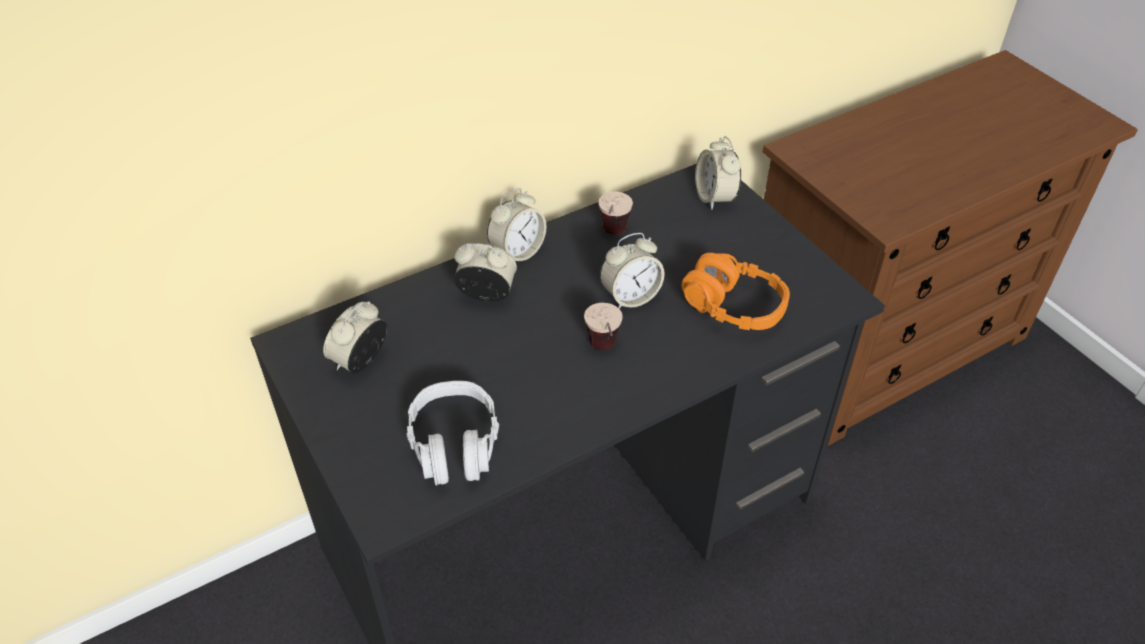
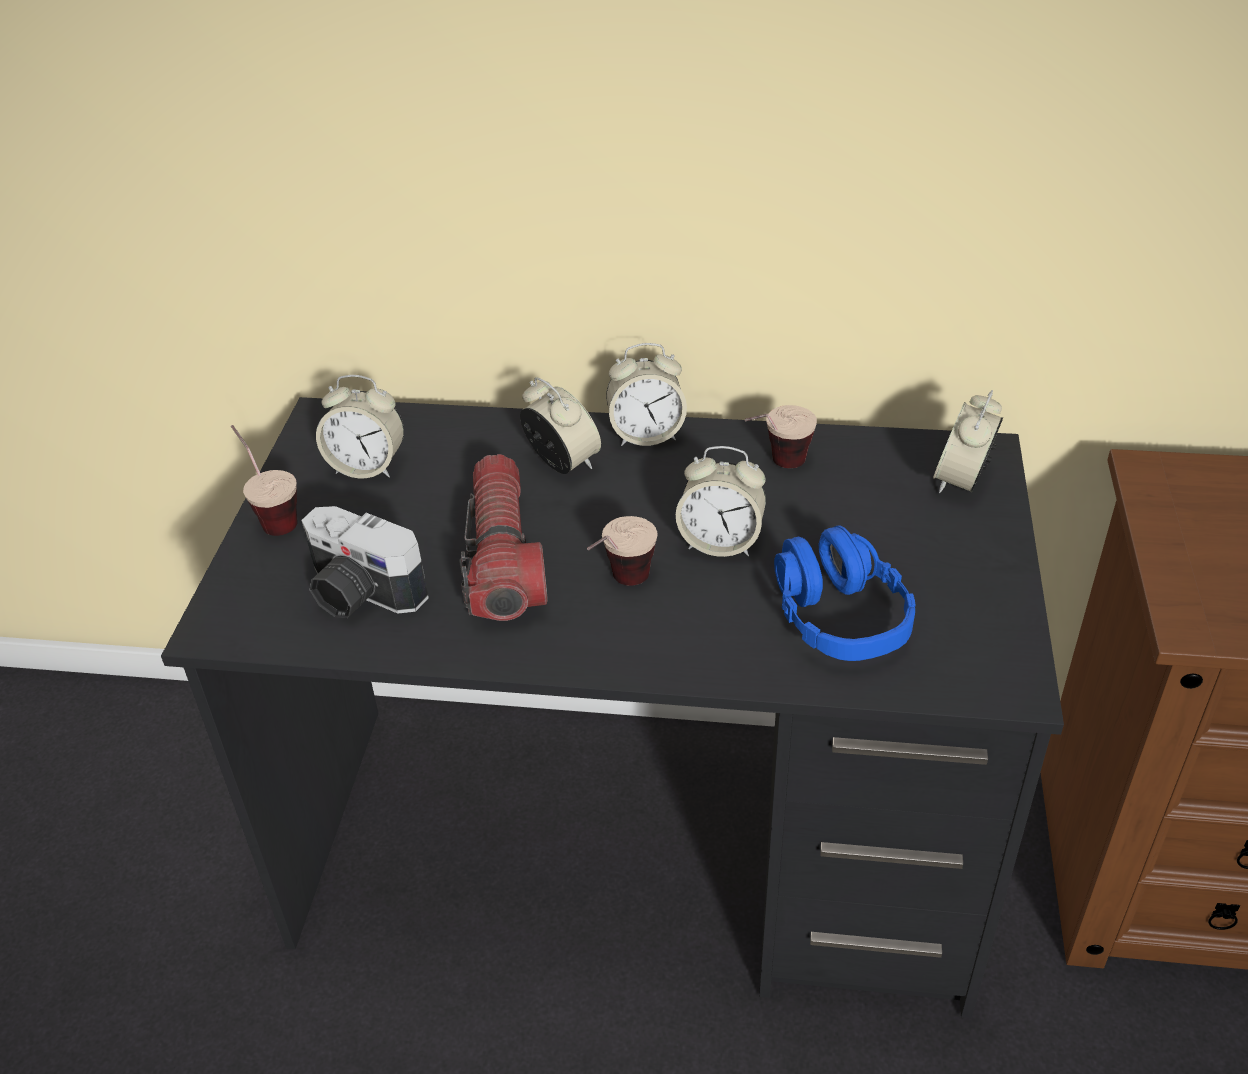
camera: 40 degrees right, 5 degrees down
alarm clock [323,301,387,373] -> alarm clock turned 150 degrees counterclockwise [316,375,404,478]
grey headphones [406,381,499,485] -> camera [301,506,429,618]
orange headphones [681,253,790,330] -> blue headphones [774,526,916,661]
none -> cup [231,425,298,536]
none -> flashlight [459,454,548,621]

